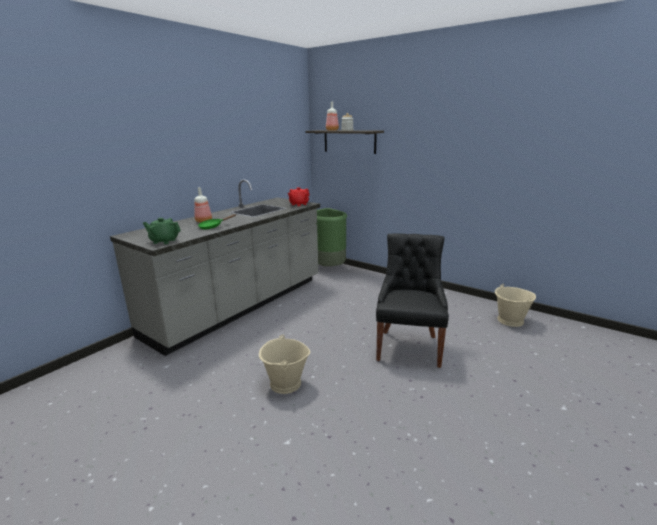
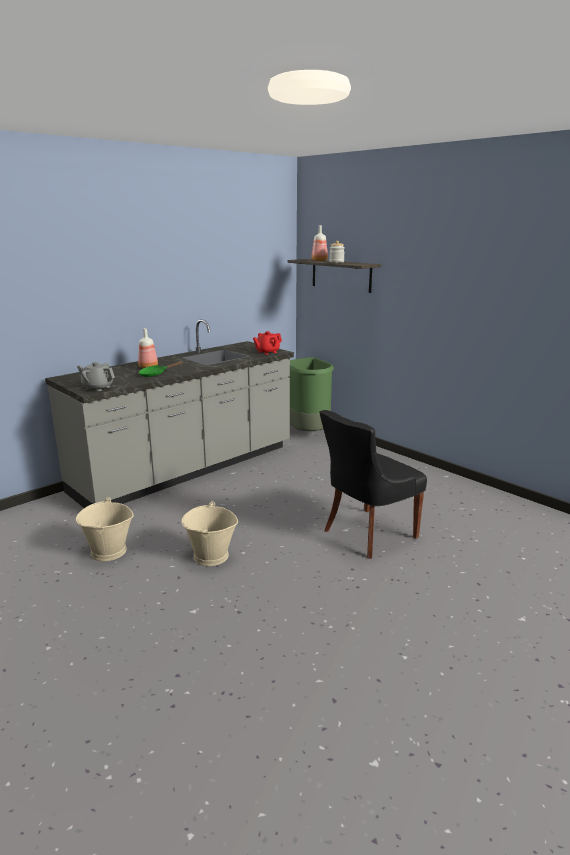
camera: 10 degrees right, 0 degrees up
green teapot [143,218,181,244] -> grey teapot [77,362,115,391]
black chair [376,233,449,368] -> black chair turned 150 degrees counterclockwise [319,410,427,559]
beige bucket [495,284,536,327] -> beige bucket moved to [76,497,134,561]

